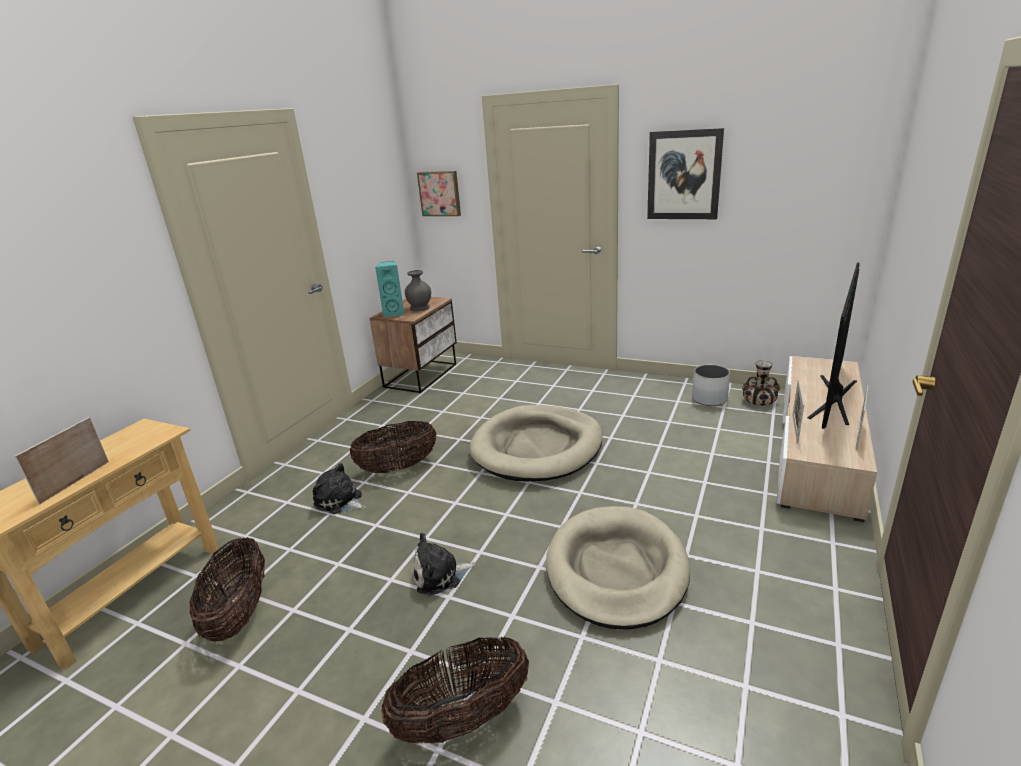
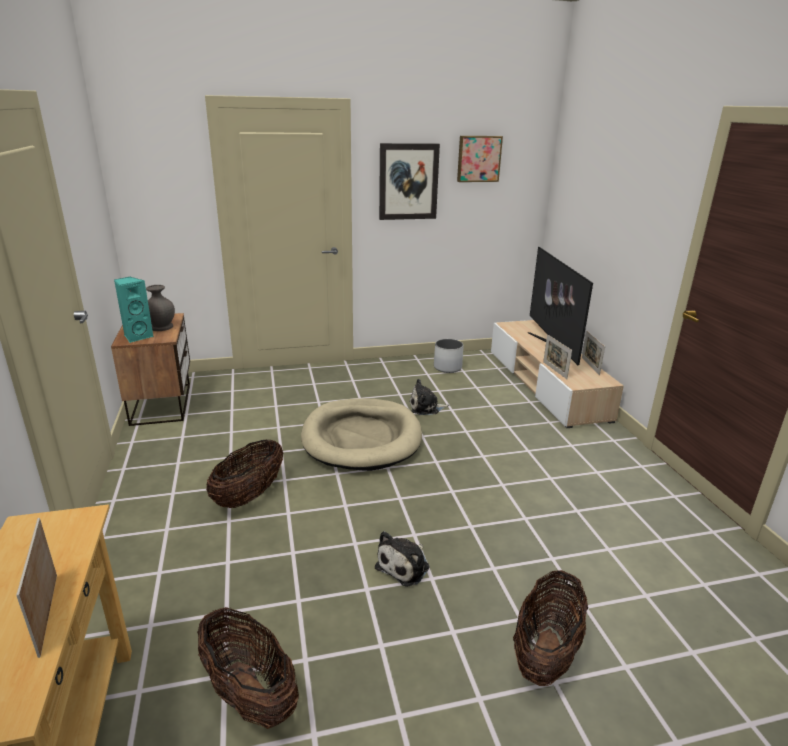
camera: 40 degrees left, 0 degrees up
plush toy [312,463,366,514] -> plush toy moved to [409,379,449,415]
picture [417,171,461,216] -> picture moved to [457,136,503,182]
beige dog bed [546,506,690,630] -> none
vase [742,360,781,406] -> none

